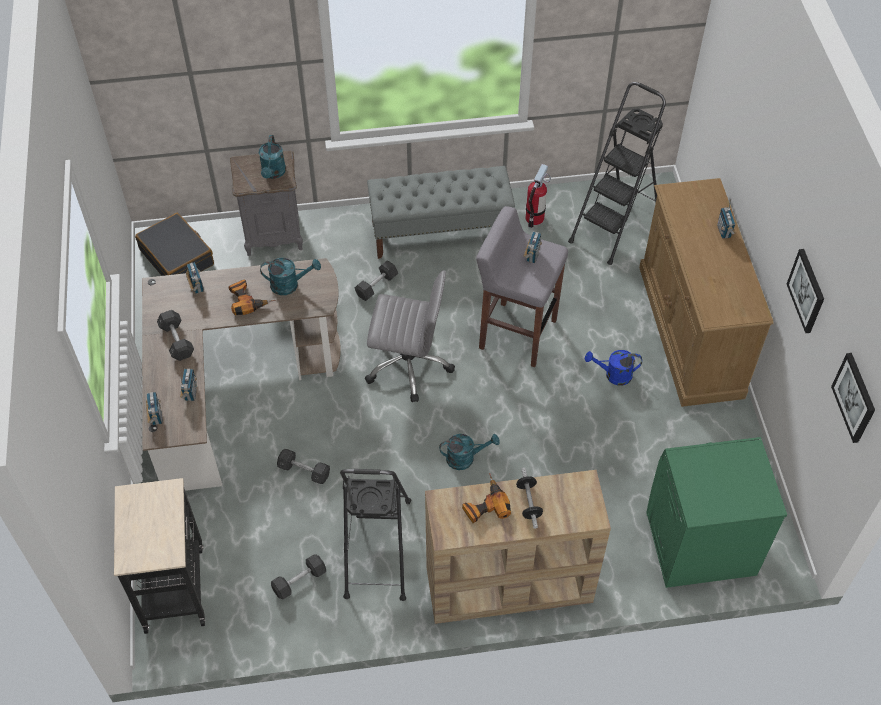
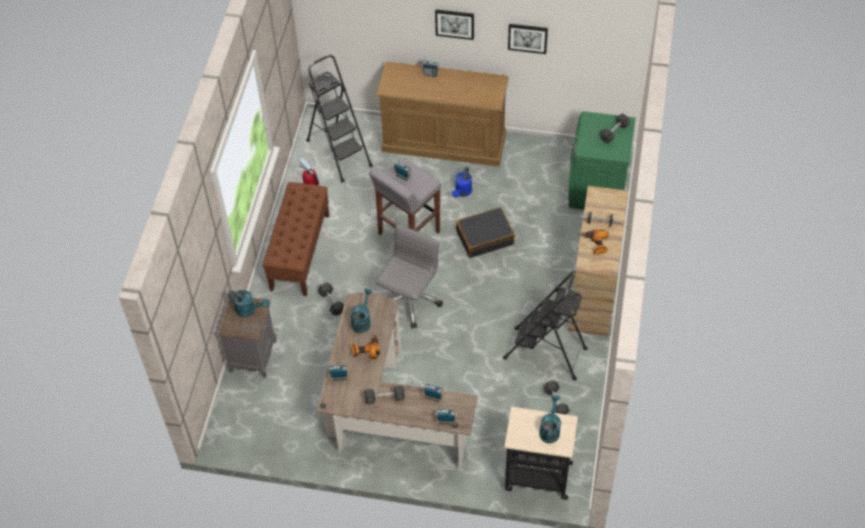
camera: 70 degrees left, 0 degrees up
black suitcase [135,213,214,276] -> black suitcase moved to [456,207,515,258]
grey dumbbell [277,449,330,484] -> grey dumbbell moved to [599,113,630,144]
grey bench [367,166,515,259] -> brown bench [263,182,329,296]
turquoise watering can [439,434,500,470] -> turquoise watering can moved to [539,395,561,443]
picture [831,353,875,443] -> picture moved to [435,9,474,40]

